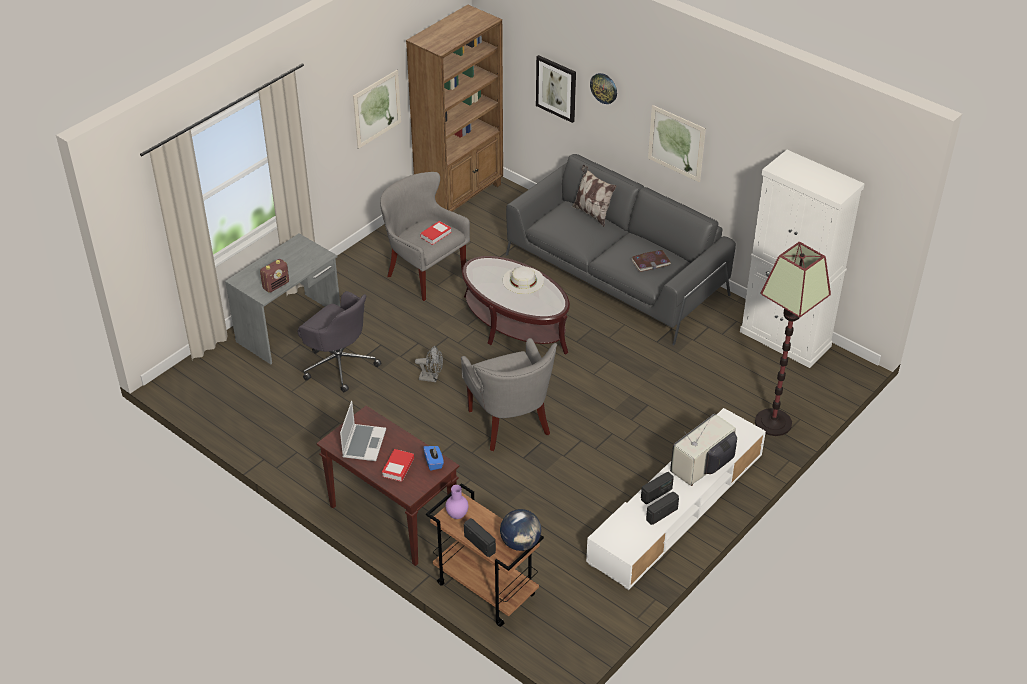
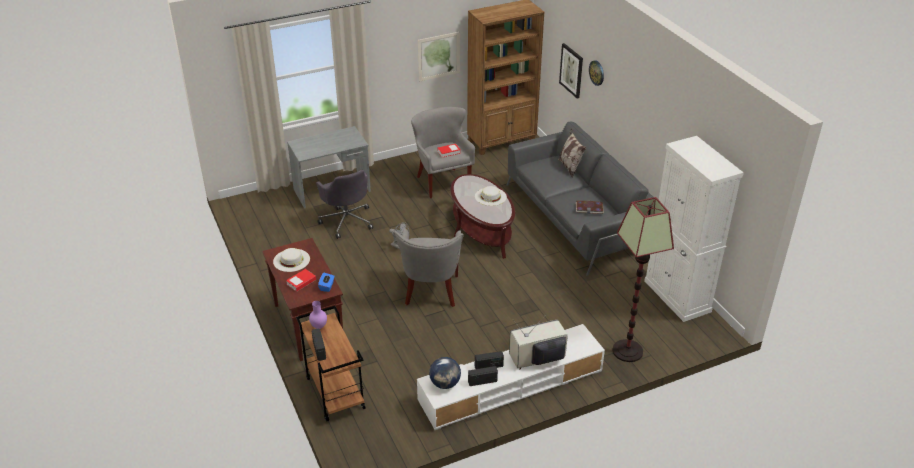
camera: 25 degrees right, 5 degrees down
radio [260,259,289,293] -> none
laptop [340,401,386,461] -> white hat [273,248,310,272]
globe [500,509,541,551] -> globe moved to [429,357,461,389]
picture [648,105,706,182] -> none

